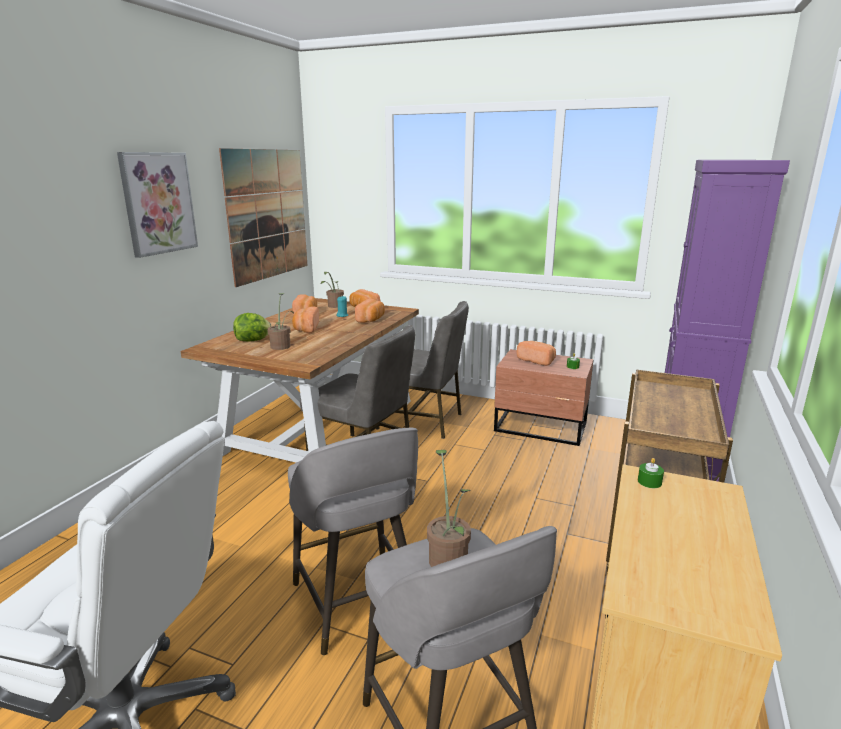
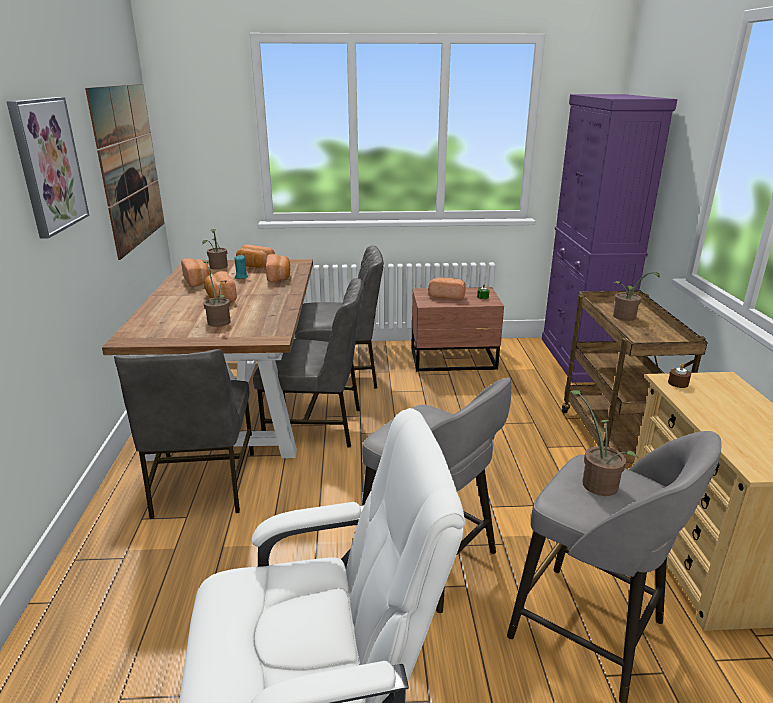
camera: 25 degrees left, 5 degrees up
lettuce [233,313,272,342] -> none
green candle [638,458,664,488] -> brown candle [668,363,691,388]
none -> grey chair [114,349,254,519]
none -> potted plant [613,272,660,321]

